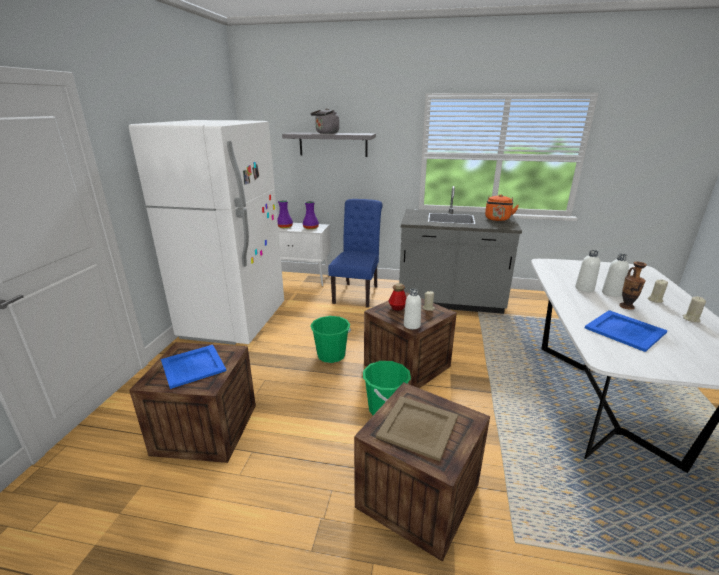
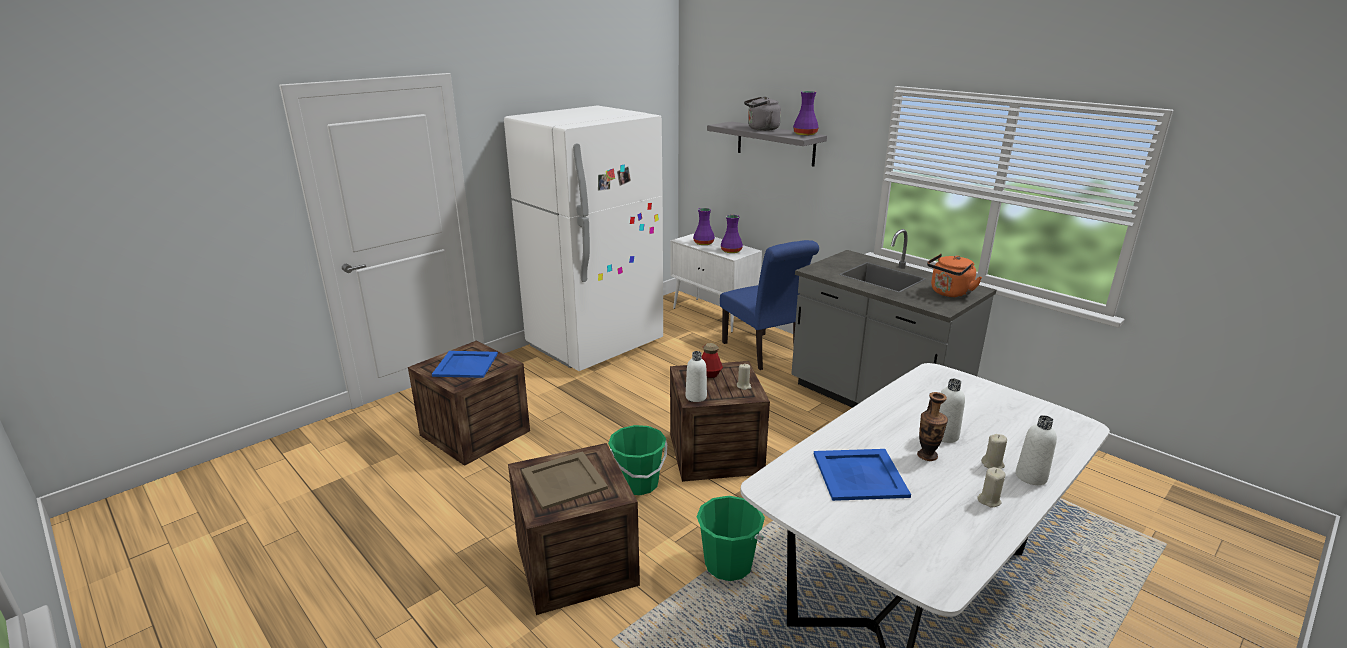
camera: 35 degrees right, 0 degrees up
green bucket [311,316,351,363] -> green bucket moved to [696,496,765,581]
blue chair [328,199,382,308] -> blue chair turned 105 degrees clockwise [720,240,819,370]
white bottle [575,250,600,292] -> white bottle moved to [1016,415,1057,485]
none -> purple vase [793,91,819,136]

